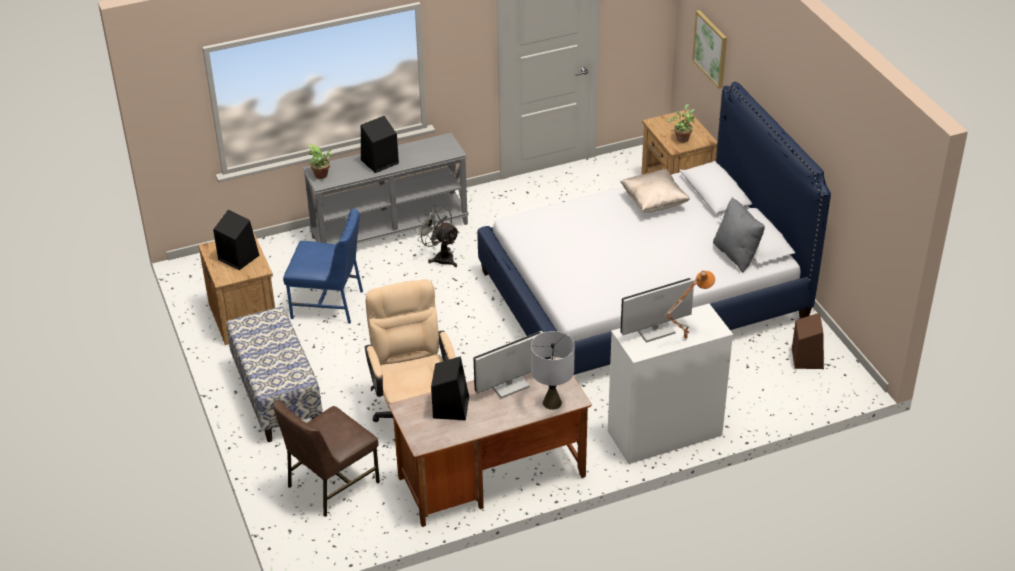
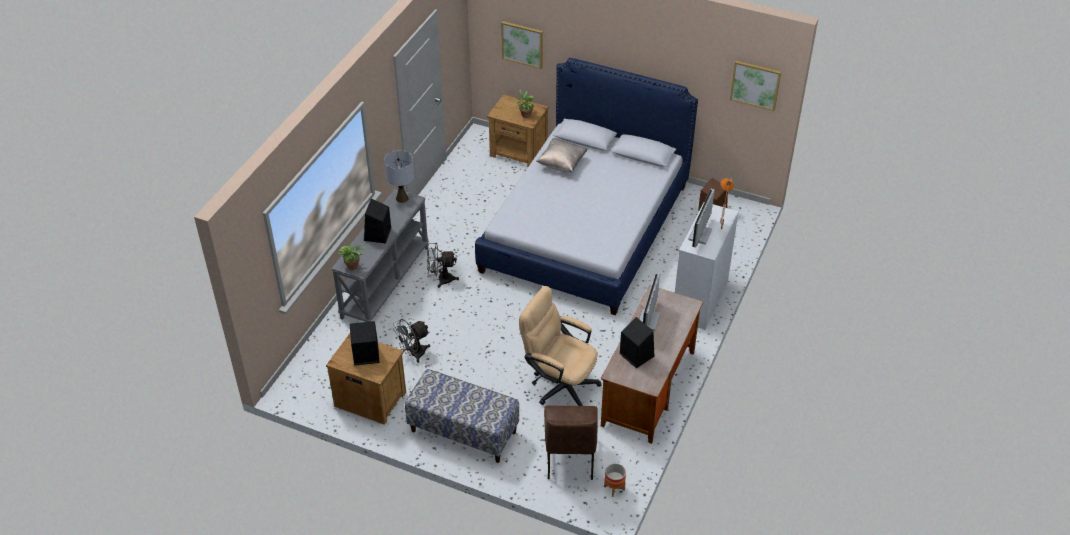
camera: 45 degrees left, 5 degrees up
blue chair [283,208,363,324] -> grey fan [393,319,430,363]
grey table lamp [531,331,575,410] -> grey table lamp moved to [384,150,414,203]
grey pillow [713,197,765,273] -> none
none -> planter [604,463,626,497]
none -> picture [730,61,781,111]

